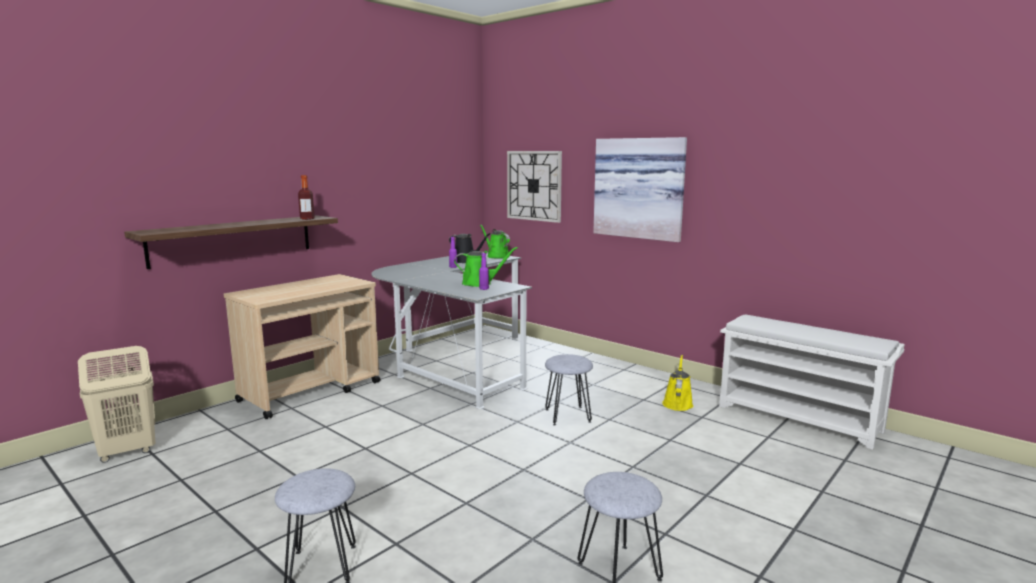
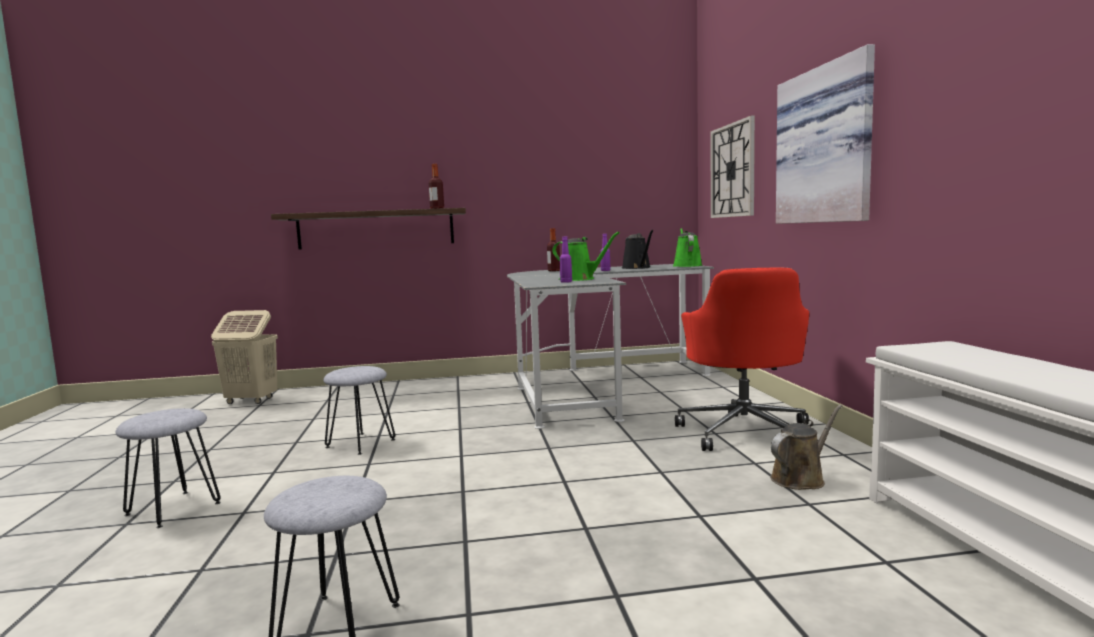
camera: 40 degrees right, 5 degrees down
beige cart [224,274,380,419] -> none
grey stool [545,354,593,425] -> grey stool moved to [323,366,395,455]
yellow watering can [662,355,693,411] -> brown watering can [770,405,842,490]
none -> bottle [547,228,560,271]
none -> red office chair [675,268,809,451]

